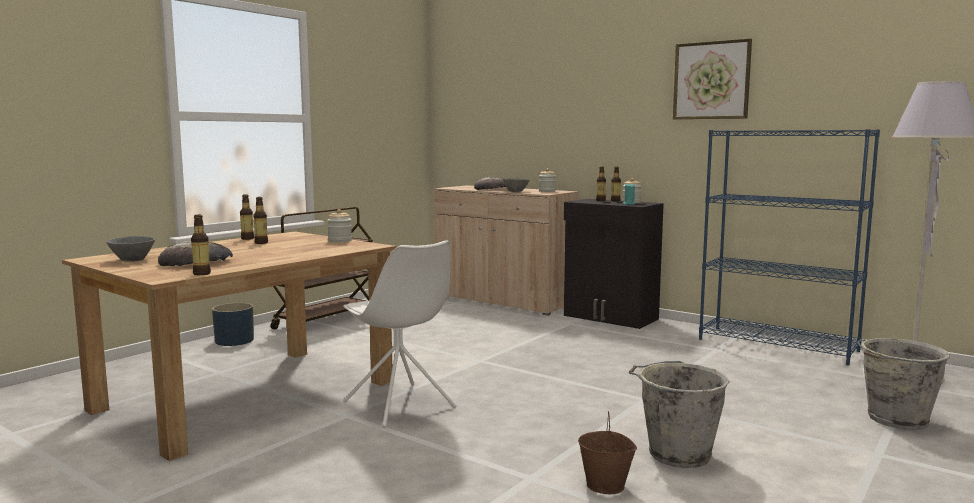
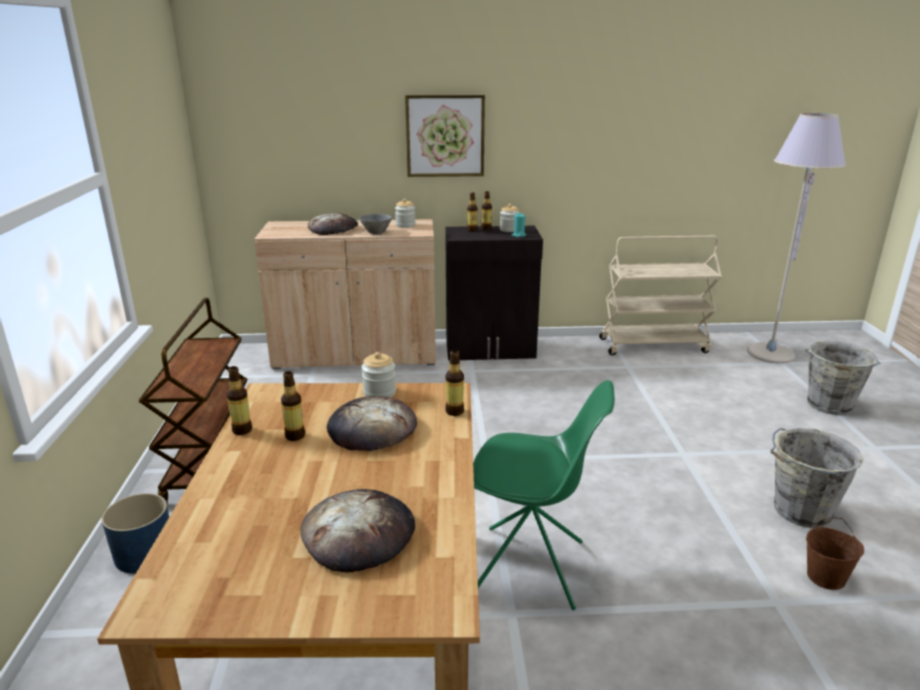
camera: 40 degrees left, 15 degrees up
grey bowl [106,236,155,262] -> none
bottle [191,215,211,275] -> bottle moved to [445,350,464,416]
white chair [343,240,457,427] -> green chair [473,380,615,610]
picture [673,38,752,119] -> picture moved to [405,95,485,177]
blue bookcase [699,129,880,365] -> beige cart [599,236,722,355]
none -> bread [327,396,417,451]

